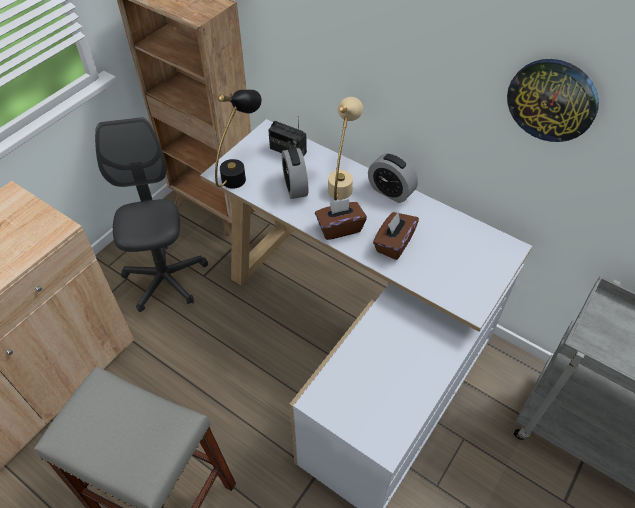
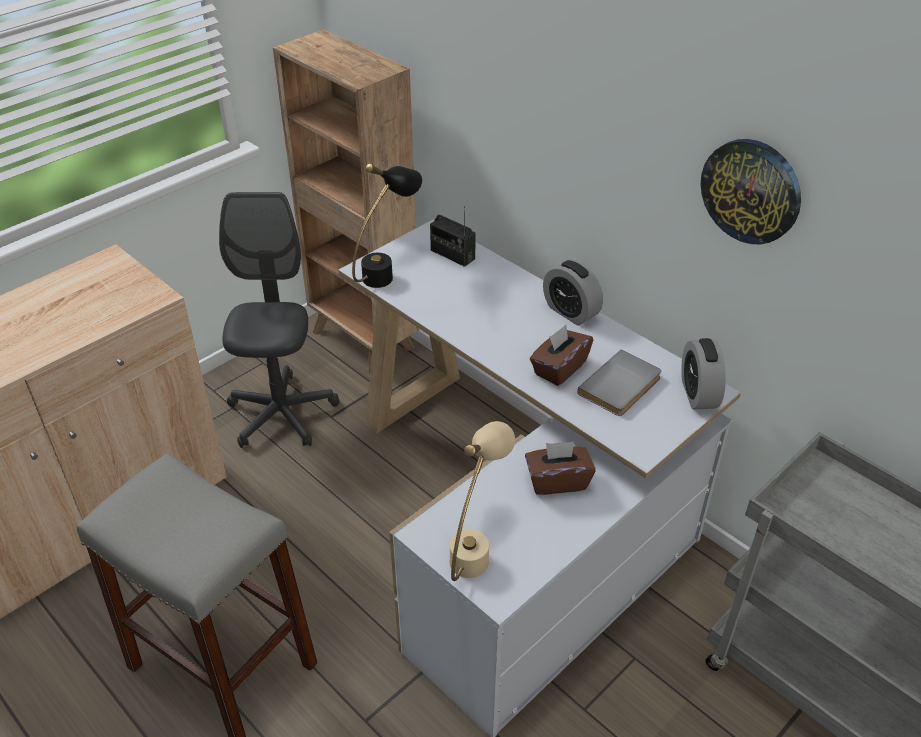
camera: 10 degrees right, 10 degrees down
alarm clock [282,148,308,199] -> alarm clock moved to [681,338,726,409]
brown tissue box [315,199,367,240] -> brown tissue box moved to [525,442,596,495]
beige table lamp [328,97,363,200] -> beige table lamp moved to [450,421,515,581]
none -> grey book [577,350,661,416]

